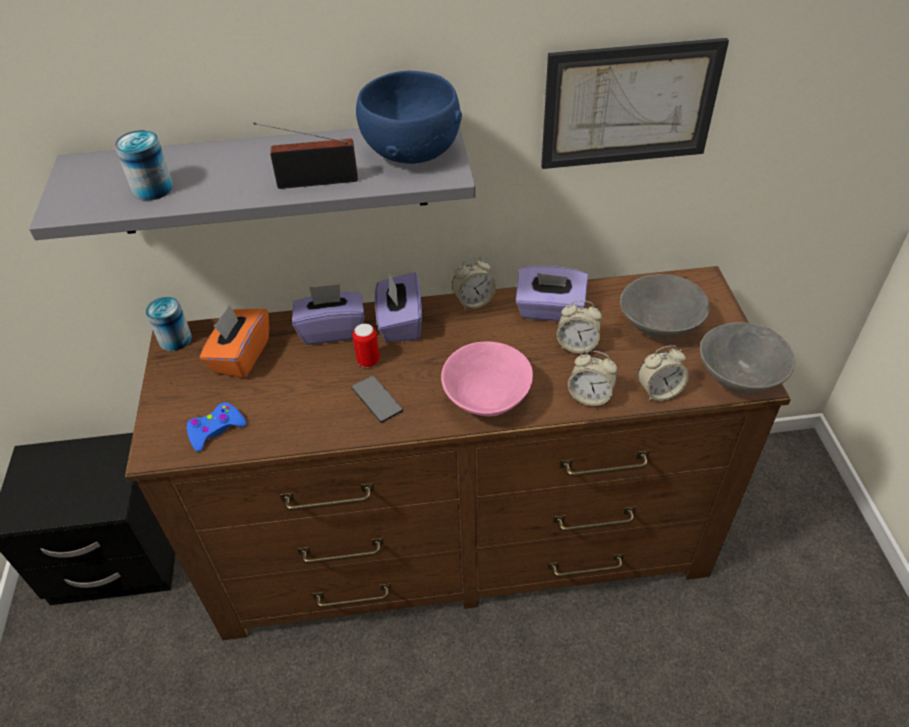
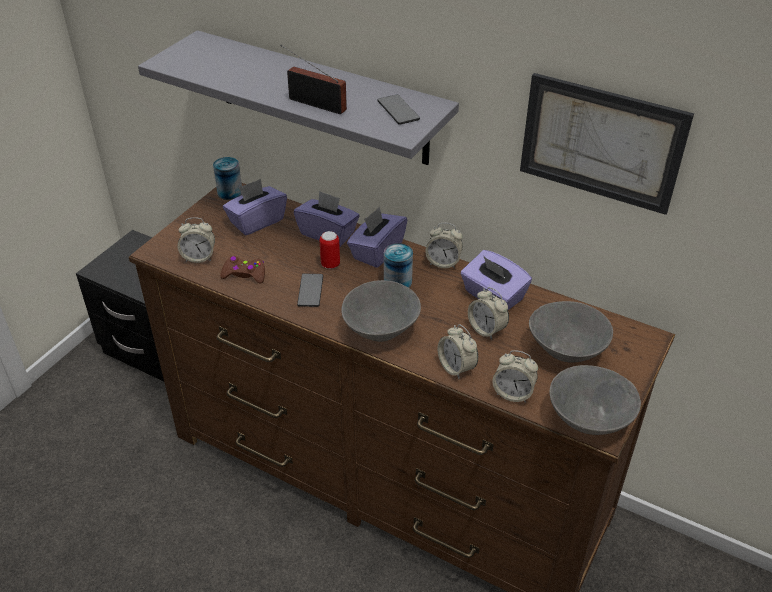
camera: 35 degrees right, 5 degrees down
can [115,130,174,201] -> can moved to [384,243,413,288]
blue game controller [186,402,246,452] -> alarm clock [178,217,215,263]
orange tissue box [200,305,269,378] -> purple tissue box [223,179,287,235]
blue bowl [356,71,462,164] -> phone [377,94,420,125]
pink bowl [441,341,533,416] -> grey bowl [341,280,421,342]
none -> brown game controller [220,256,265,283]

